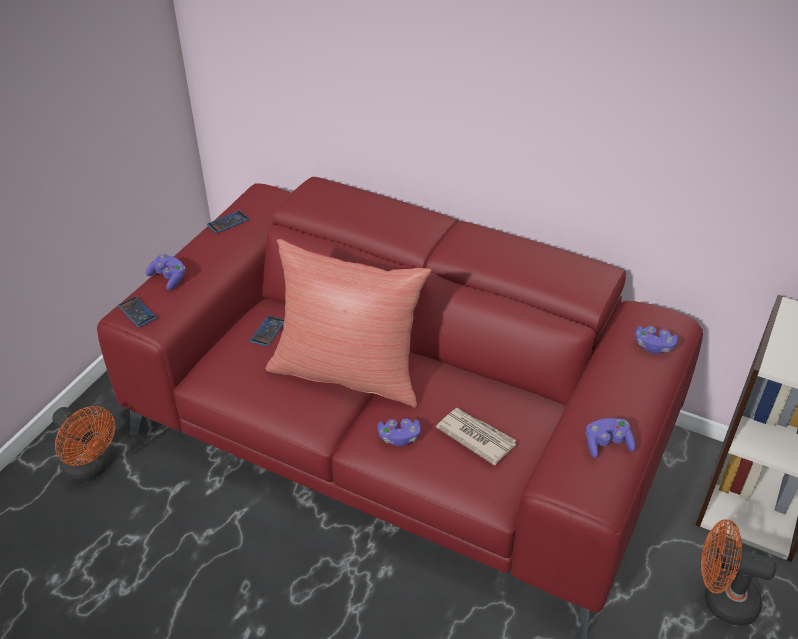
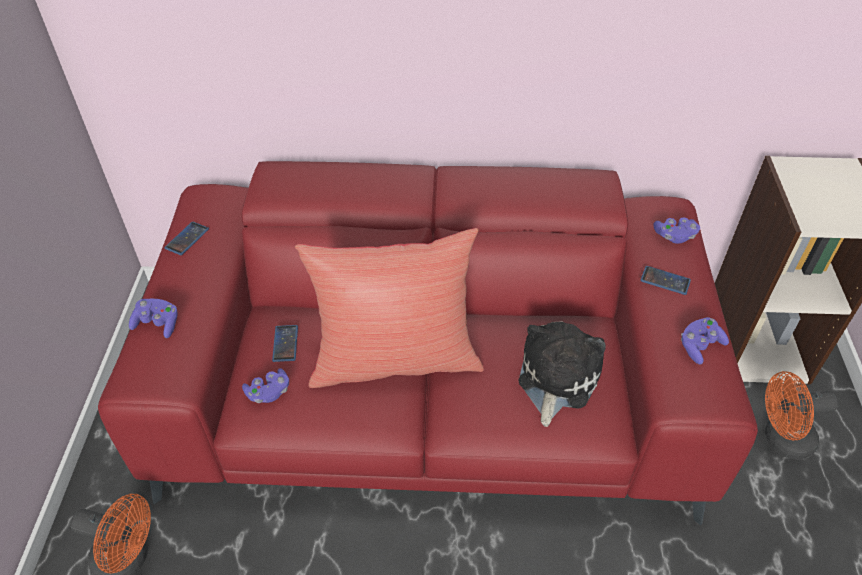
camera: 25 degrees left, 5 degrees up
phone [118,296,157,327] -> phone moved to [640,266,691,295]
purple game controller [377,418,421,446] -> purple game controller moved to [242,368,289,403]
newspaper [436,408,517,466] -> plush toy [519,321,606,427]

